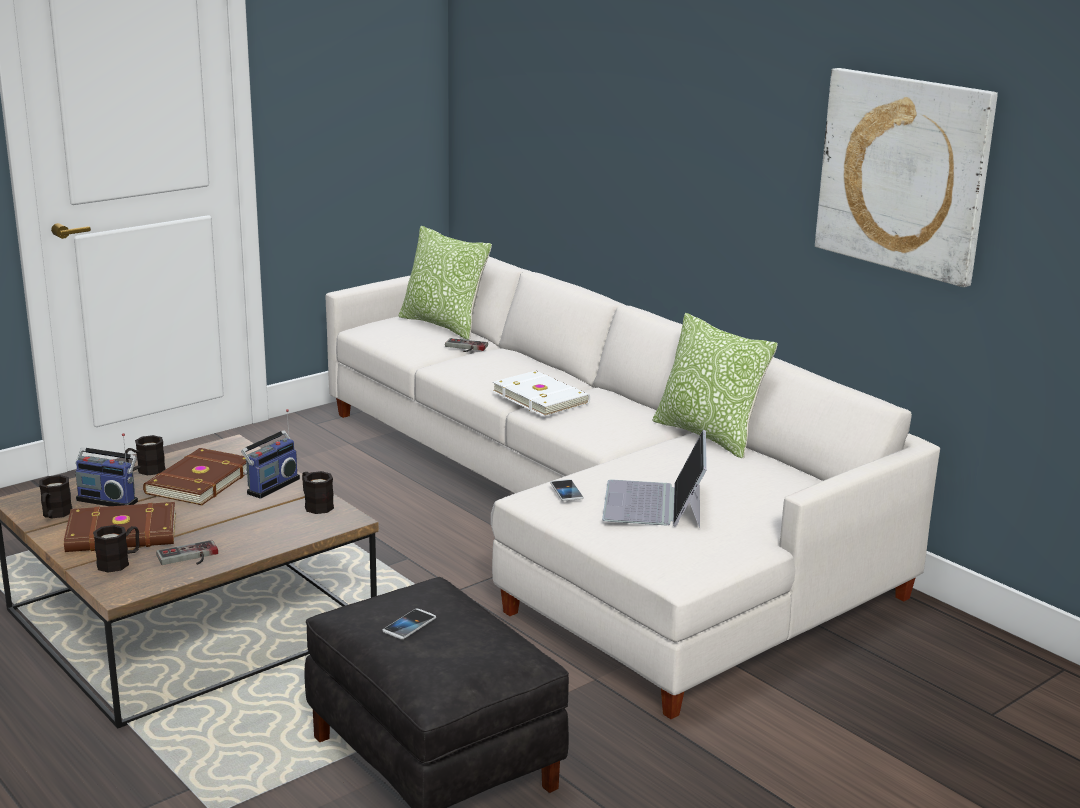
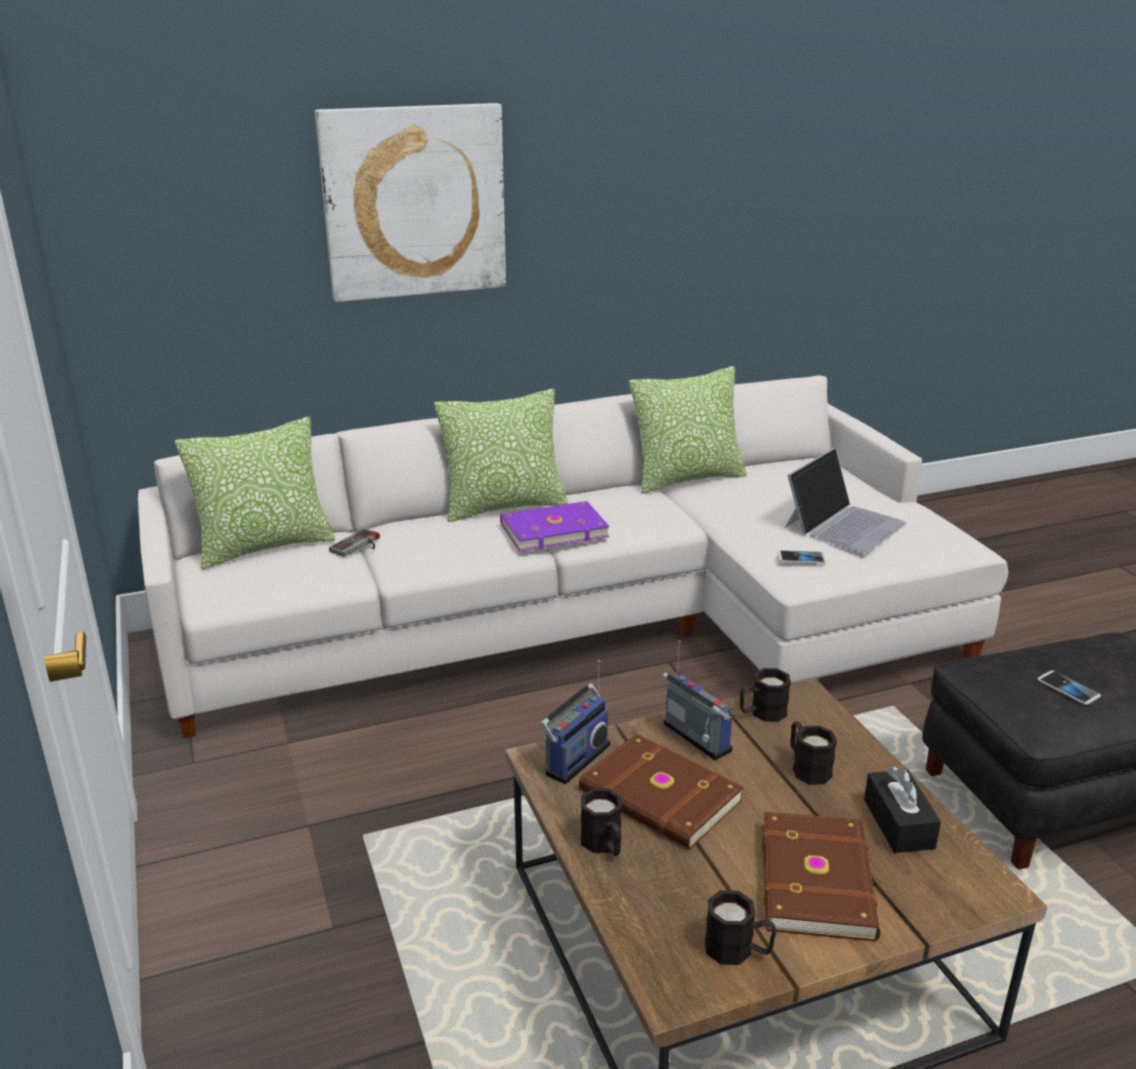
camera: 70 degrees left, 5 degrees up
radio [75,433,138,506] -> radio moved to [540,660,610,784]
black mug [93,525,139,573] -> black mug moved to [790,721,837,785]
game controller [156,540,218,565] -> black tissue box [864,767,941,853]
white book [492,371,590,417] -> purple book [500,501,610,552]
laptop [602,430,707,528] -> laptop turned 75 degrees counterclockwise [785,448,906,554]
picture [815,68,998,287] -> picture moved to [315,103,506,302]
none -> pillow [434,389,568,522]

